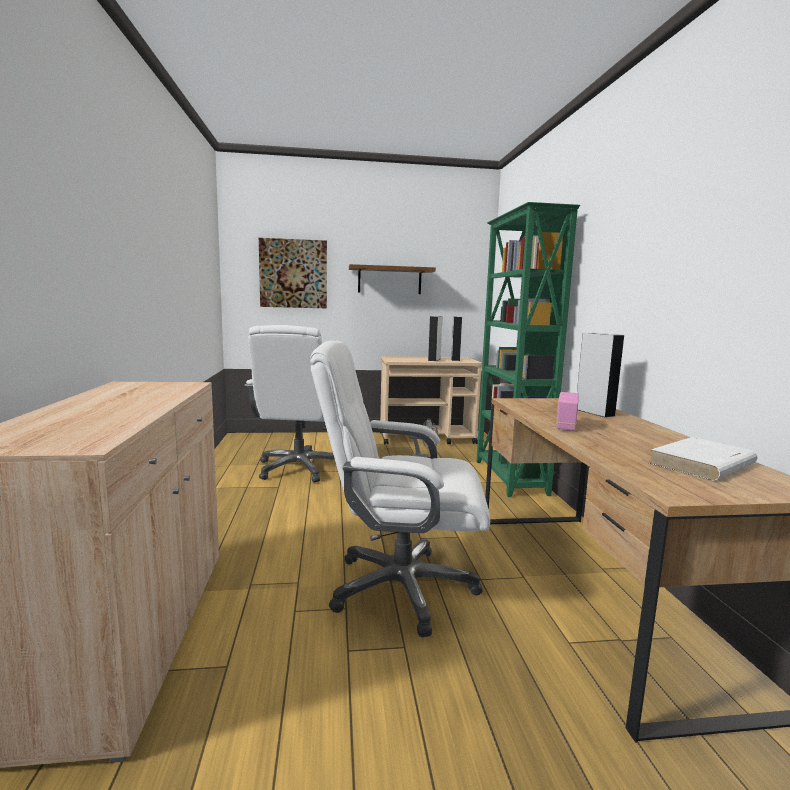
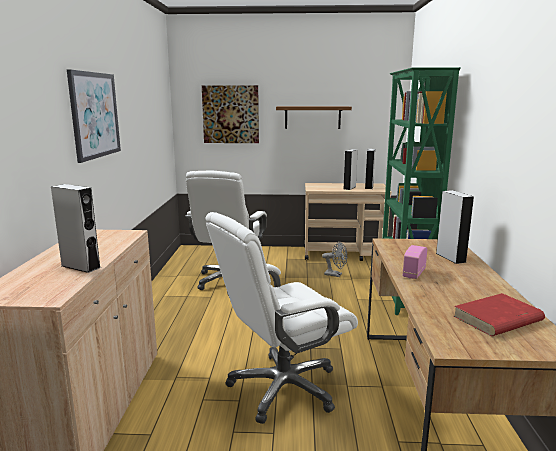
camera: 10 degrees right, 5 degrees up
white office chair [310,341,490,637] -> white office chair turned 45 degrees counterclockwise [205,212,358,424]
white book [649,437,758,481] -> red book [454,293,545,336]
none -> grey speaker [51,184,101,273]
none -> picture [67,70,121,163]

